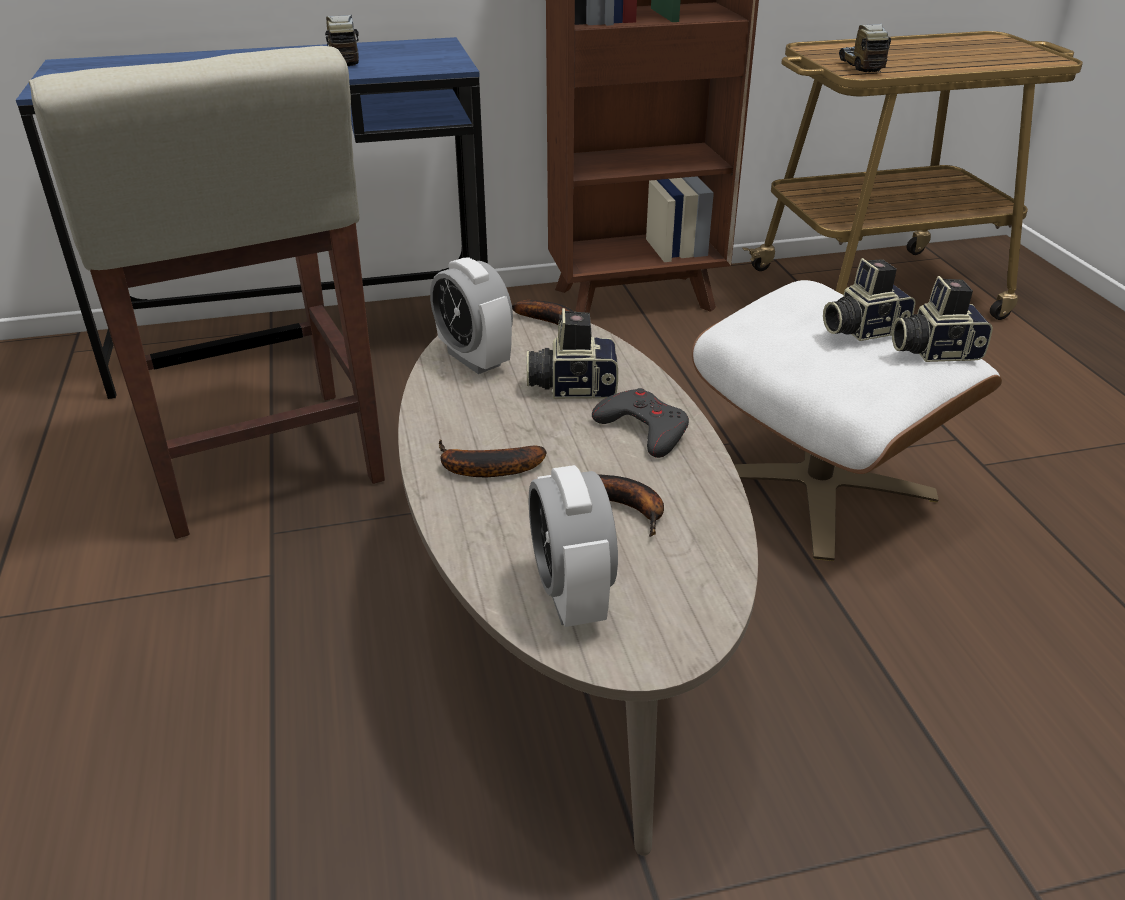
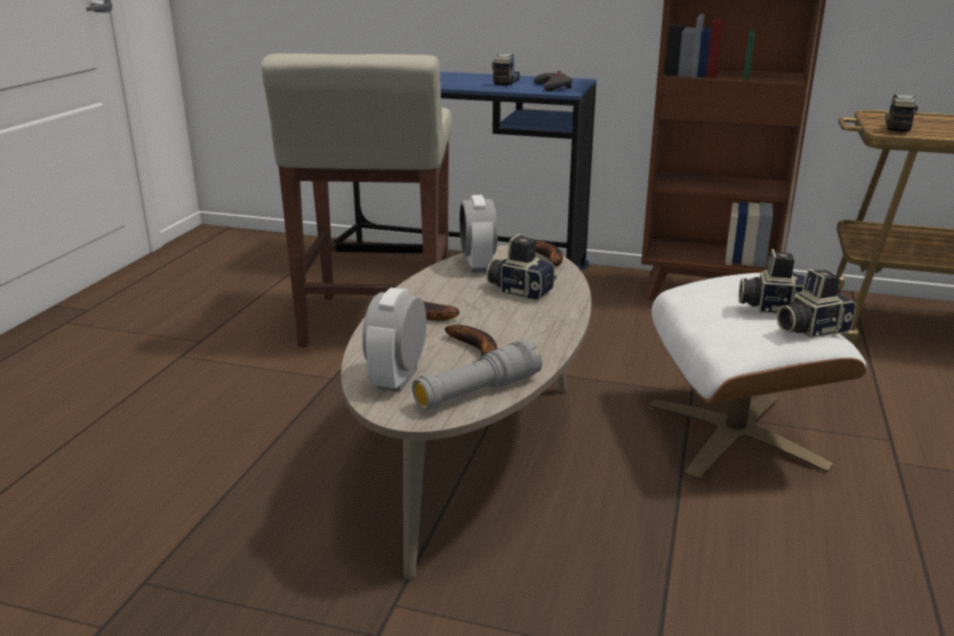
camera: 30 degrees right, 10 degrees down
grey game controller [592,388,689,458] -> grey game controller moved to [534,71,573,91]
camera [892,276,993,362] -> camera turned 45 degrees counterclockwise [777,269,856,339]
none -> grey flashlight [412,340,542,410]

